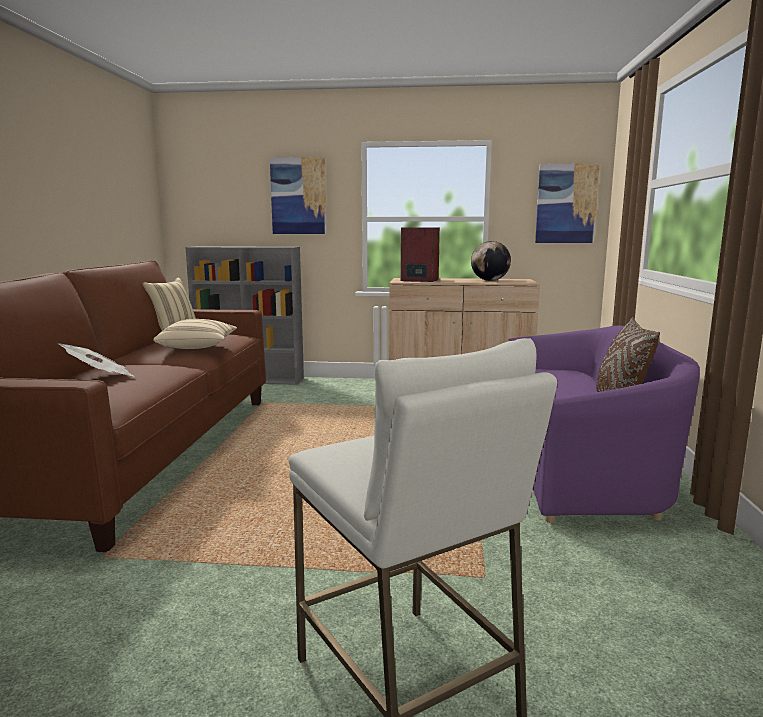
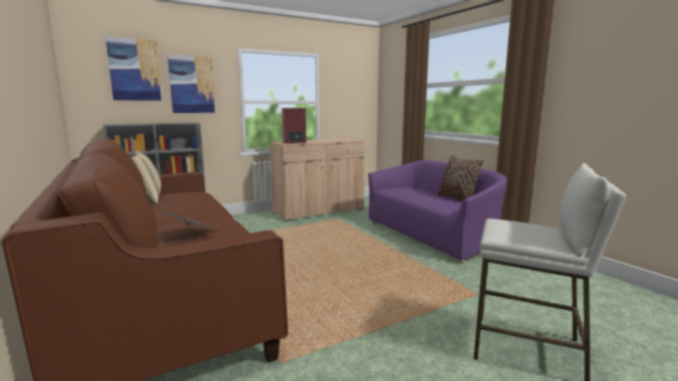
camera: 35 degrees left, 0 degrees up
beige pillow [153,319,237,349] -> none
globe [471,241,511,281] -> none
picture [535,163,600,243] -> picture moved to [105,36,163,101]

